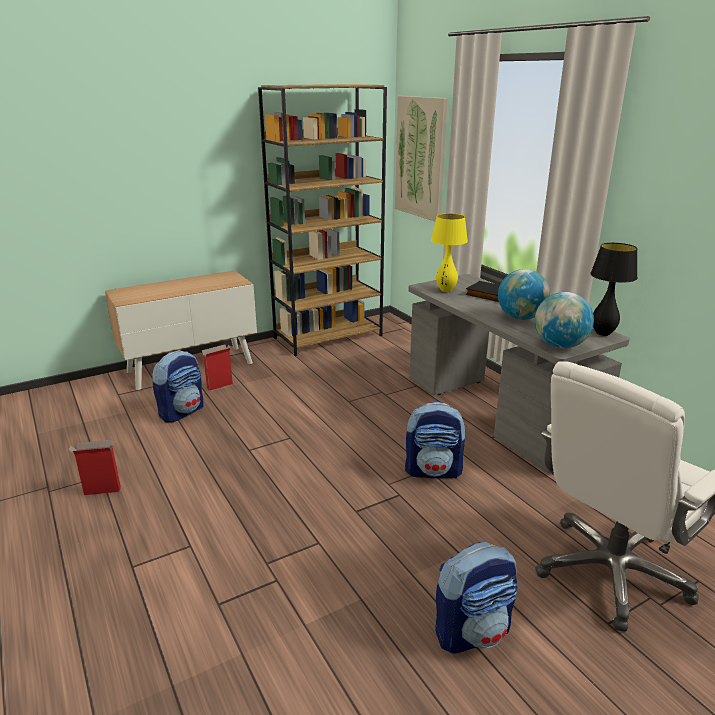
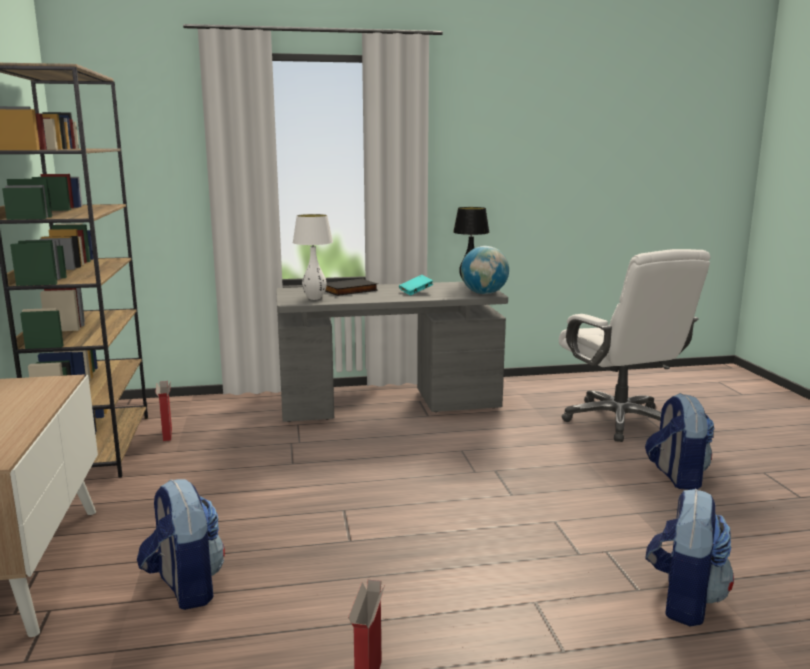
camera: 70 degrees left, 10 degrees down
cardboard box [202,344,233,391] -> cardboard box moved to [155,381,172,441]
picture [395,96,448,221] -> none
backpack [405,402,466,479] -> backpack moved to [645,488,734,627]
yellow table lamp [431,213,468,292] -> white table lamp [293,214,333,300]
globe [498,269,550,320] -> turquoise book [399,275,433,295]

